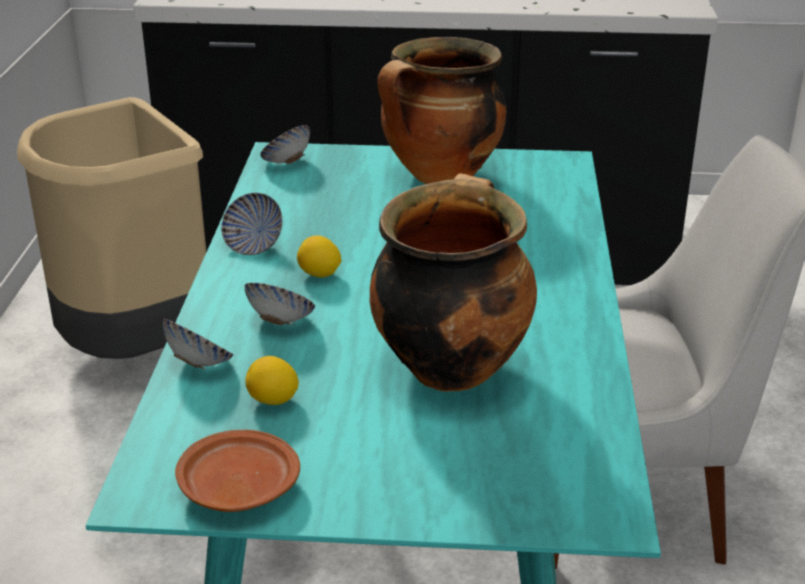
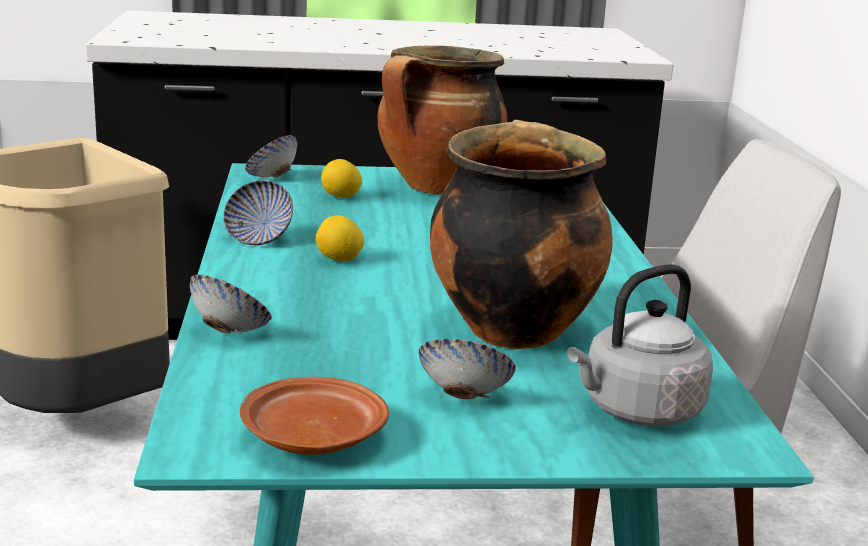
camera: 10 degrees left, 10 degrees down
bowl [245,283,315,325] -> bowl moved to [419,339,516,399]
lemon [245,356,299,405] -> lemon moved to [321,159,362,198]
none -> grey kettle [567,264,713,426]

